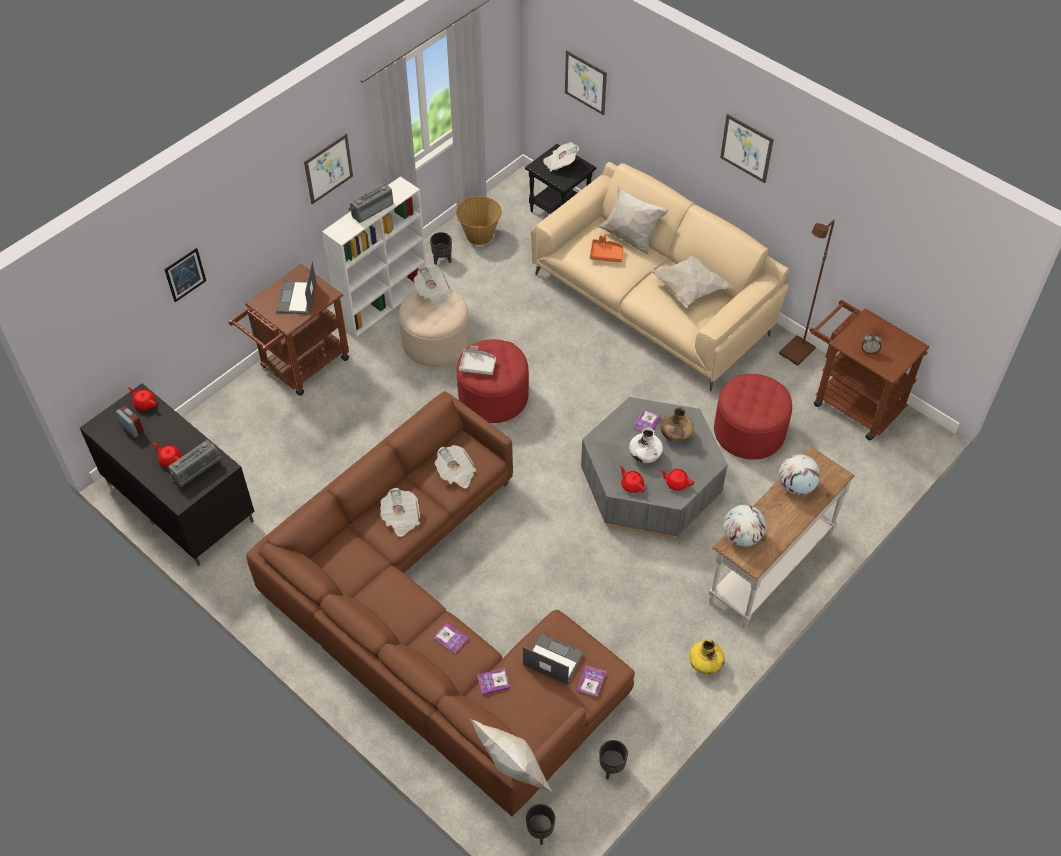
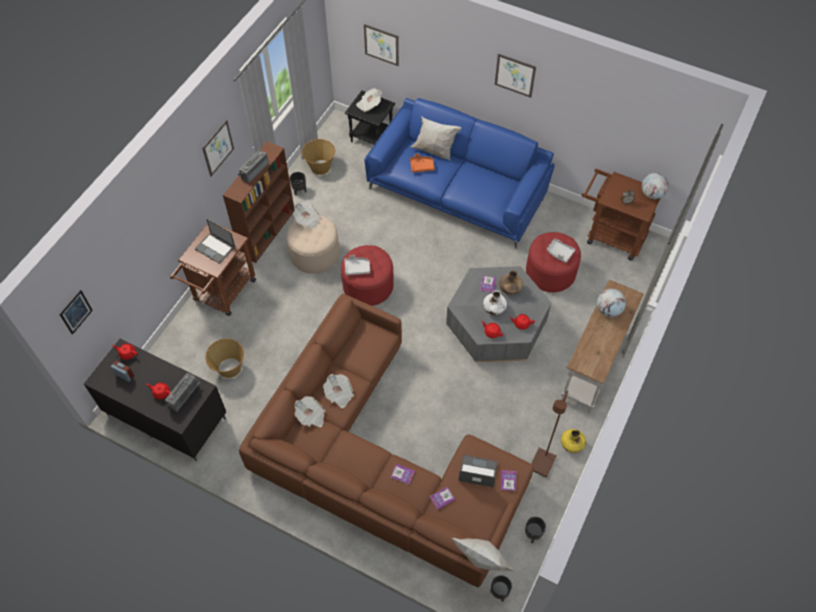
camera: 15 degrees left, 5 degrees up
picture [164,248,206,302] -> picture moved to [59,290,93,335]
laptop [276,261,317,314] -> laptop turned 45 degrees counterclockwise [195,219,235,264]
white bookcase [322,177,427,338] -> brown bookcase [223,141,295,263]
newspaper [435,445,477,488] -> newspaper moved to [295,396,325,427]
beige sofa [531,162,789,391] -> blue sofa [364,98,555,249]
white pillow [649,256,733,308] -> none
globe [723,505,766,547] -> globe moved to [642,173,669,199]
brown floor lamp [779,220,835,366] -> brown floor lamp moved to [531,390,568,478]
none -> basket [205,339,244,378]
none -> grey tray [547,238,575,263]

